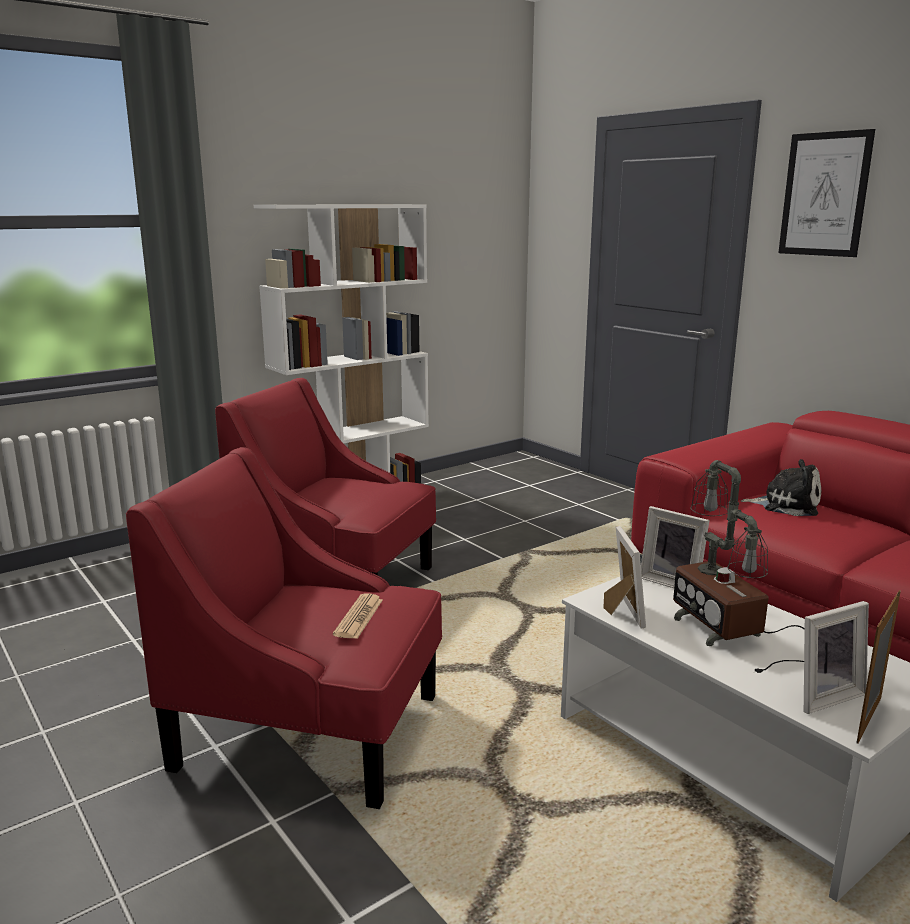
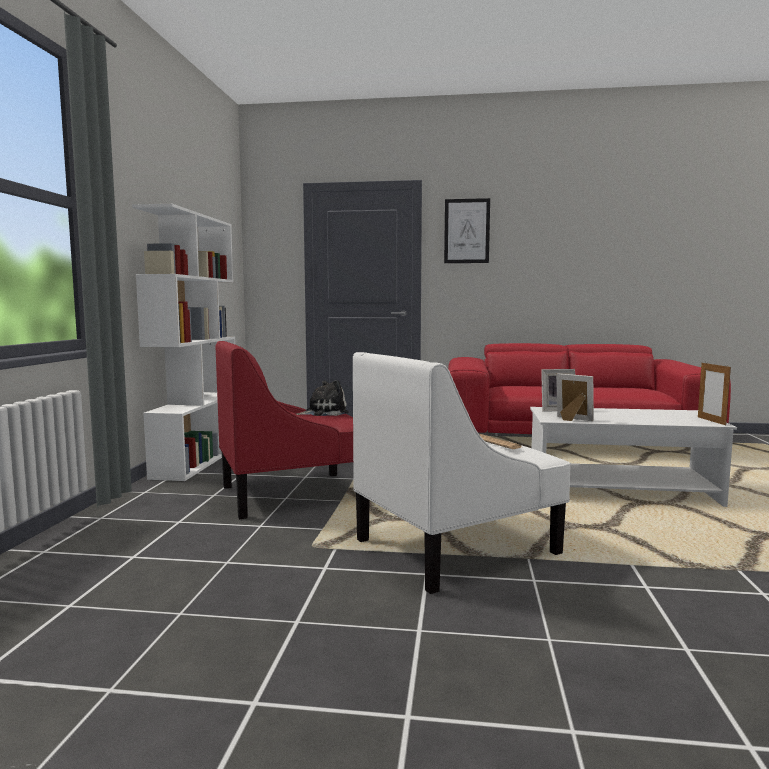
camera: 45 degrees left, 10 degrees down
red armchair [126,447,442,809] -> white armchair [353,352,571,594]
table lamp [673,460,805,673] -> none
plush toy [741,459,821,516] -> plush toy moved to [296,380,349,416]
picture frame [804,601,869,714] -> none

